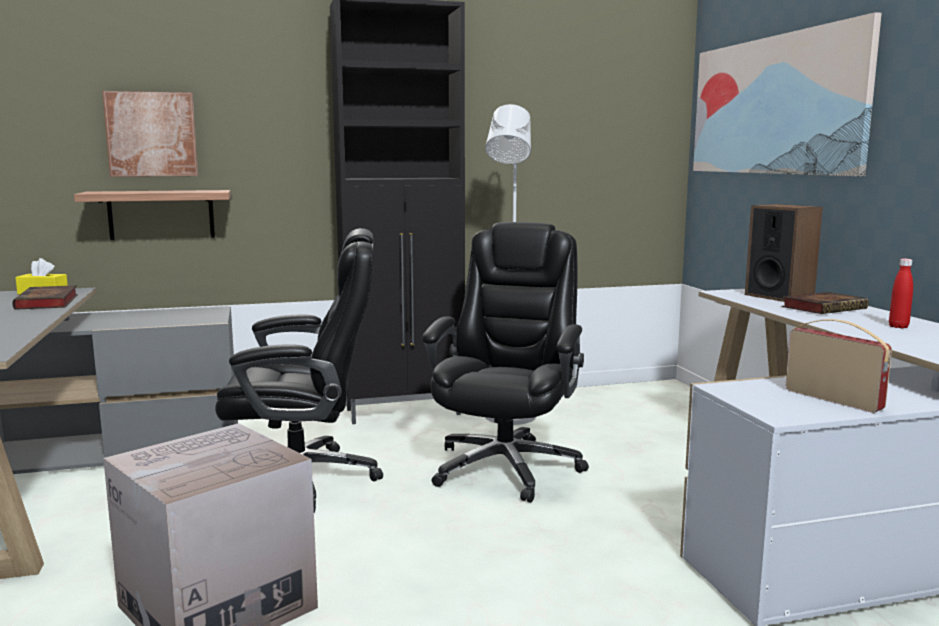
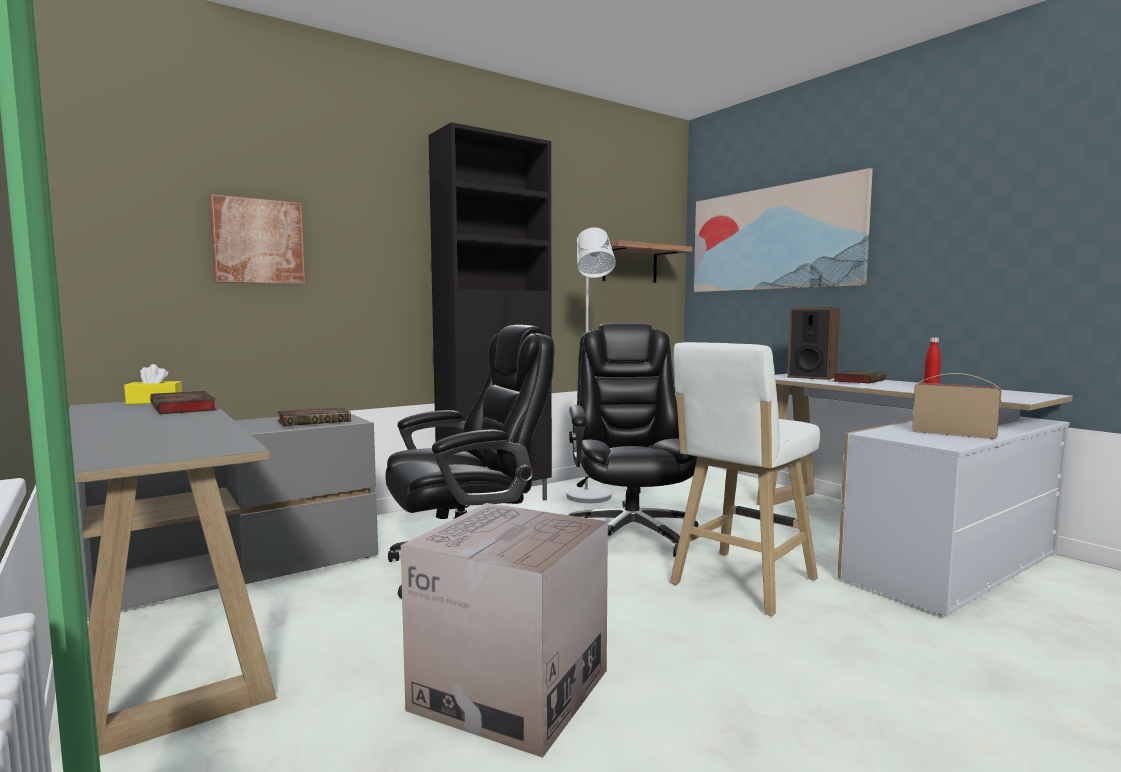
camera: 20 degrees left, 5 degrees down
shelf [74,190,231,240] -> shelf moved to [603,240,692,283]
none -> book [277,408,351,426]
none -> white stool [670,342,820,616]

